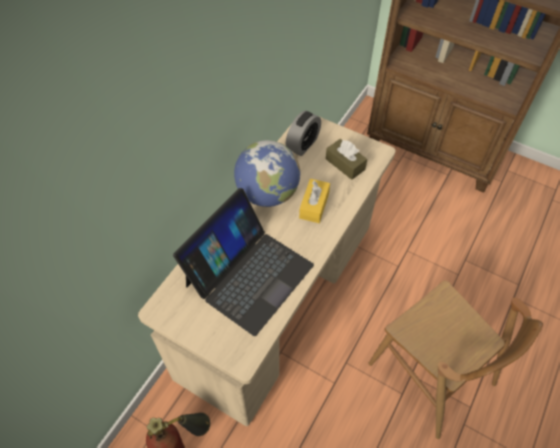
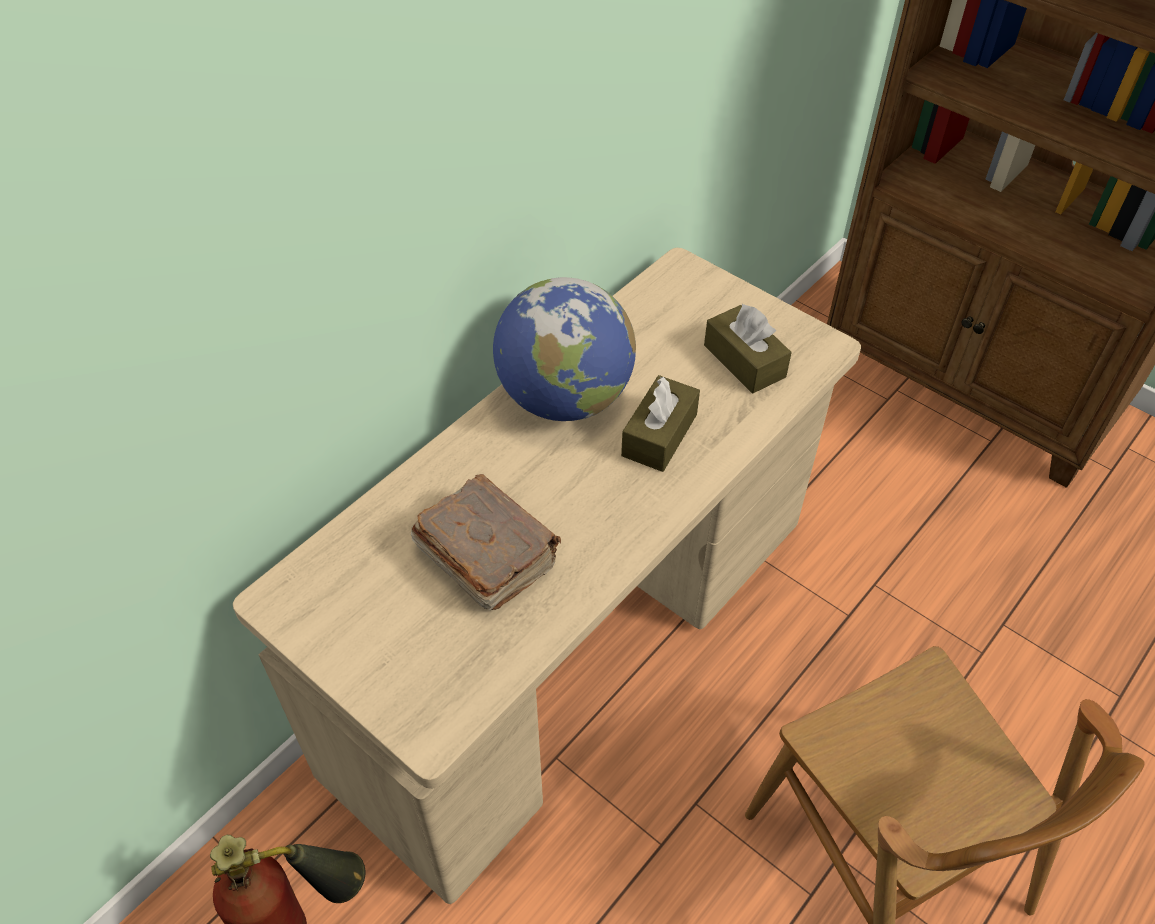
camera: 10 degrees right, 5 degrees down
laptop [173,188,314,336] -> brown book [411,474,561,610]
alarm clock [286,111,321,156] -> none
yellow tissue box [299,179,330,223] -> brown tissue box [621,375,700,472]

